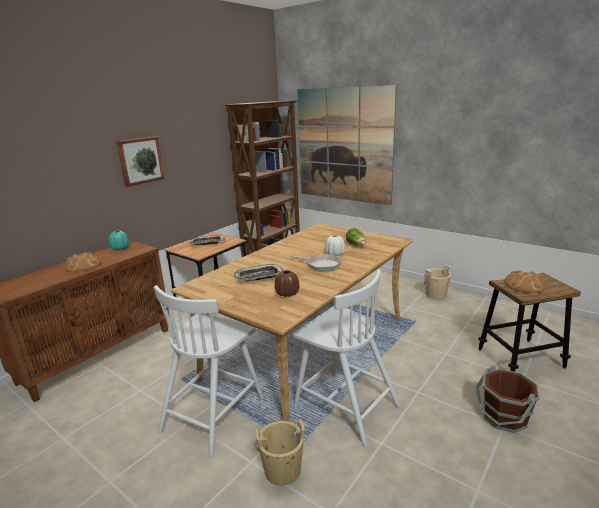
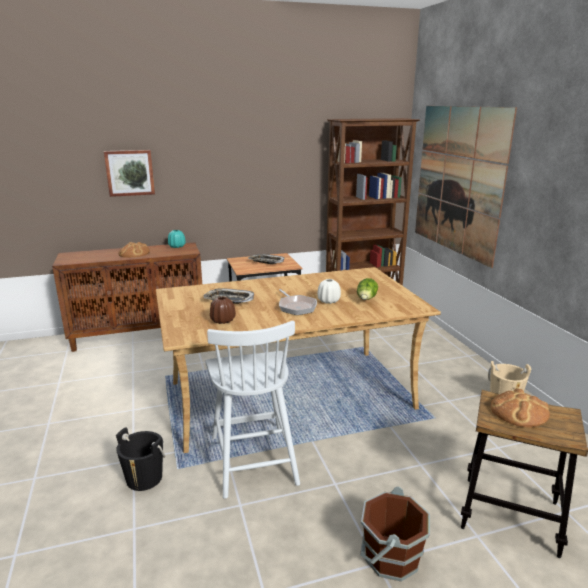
camera: 35 degrees right, 0 degrees up
picture [117,136,165,187] -> picture moved to [104,150,155,197]
white chair [154,285,264,456] -> none
beige bucket [254,420,306,486] -> black bucket [116,427,166,491]

